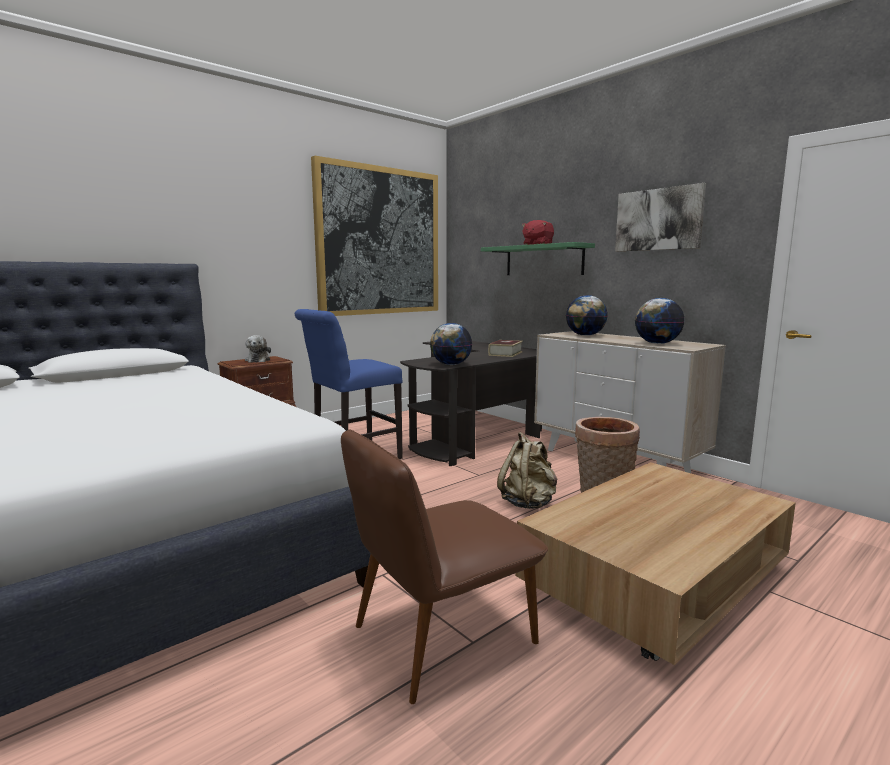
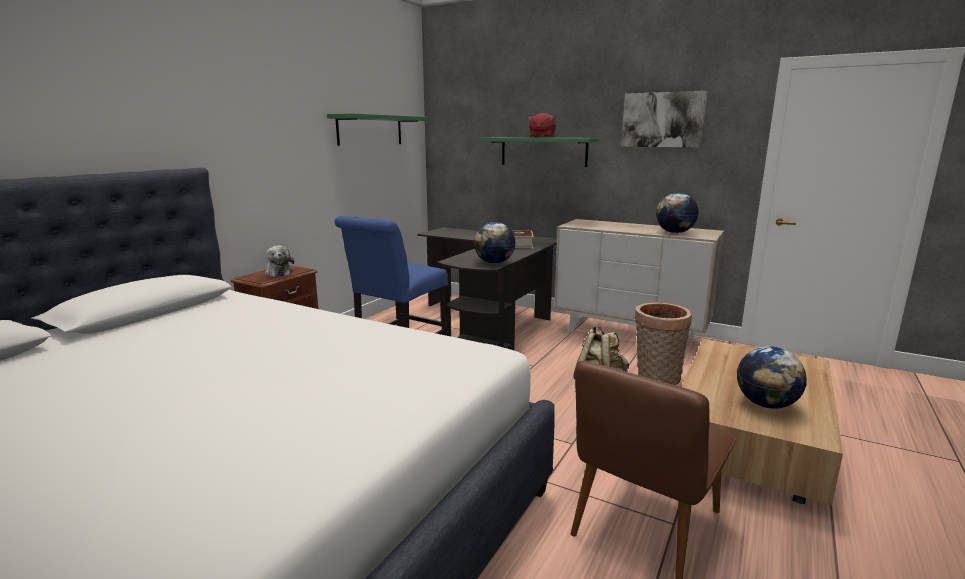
camera: 20 degrees left, 5 degrees up
picture [311,156,438,316] -> green shelf [327,113,429,146]
globe [566,295,608,336] -> globe moved to [737,346,807,409]

